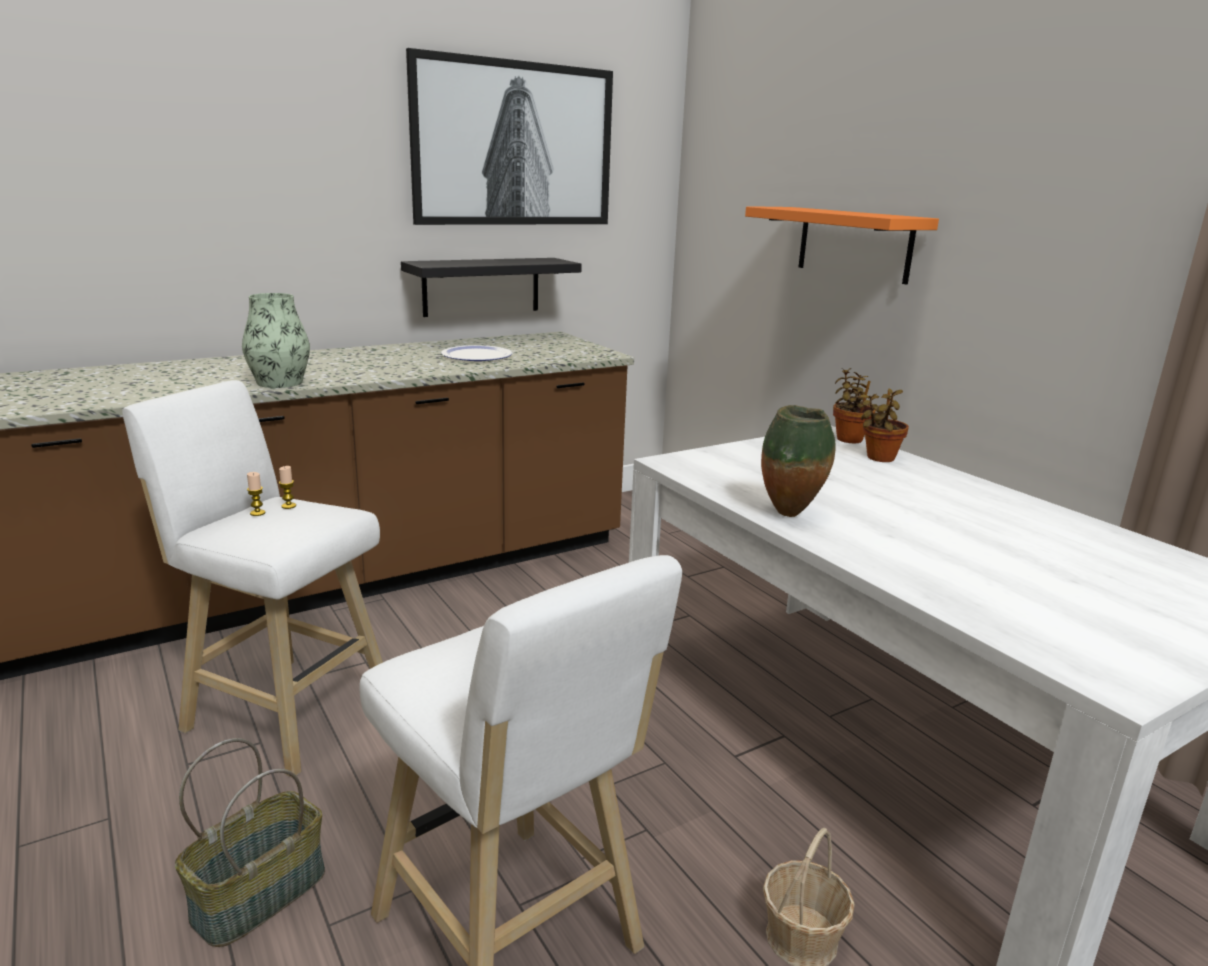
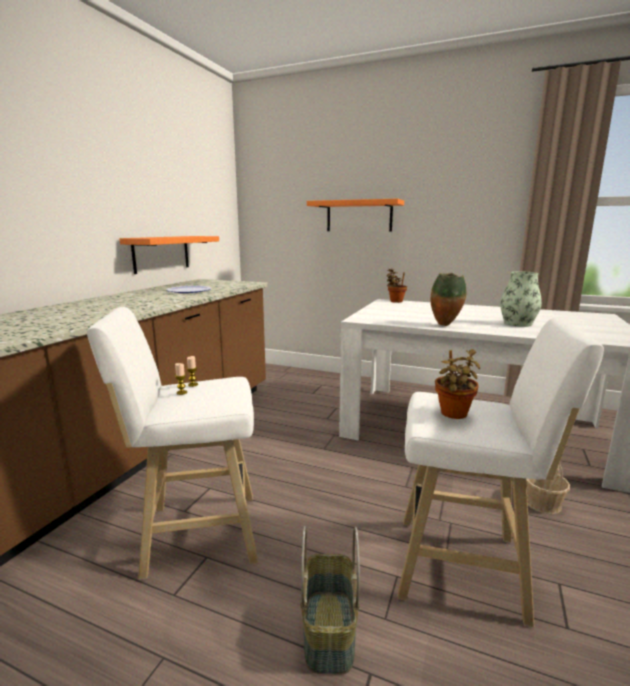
camera: 35 degrees left, 5 degrees down
vase [242,293,310,388] -> vase moved to [500,271,542,327]
black shelf [401,258,582,317] -> orange shelf [119,236,219,274]
picture [406,48,613,225] -> none
potted plant [860,389,909,462] -> potted plant moved to [435,349,480,419]

